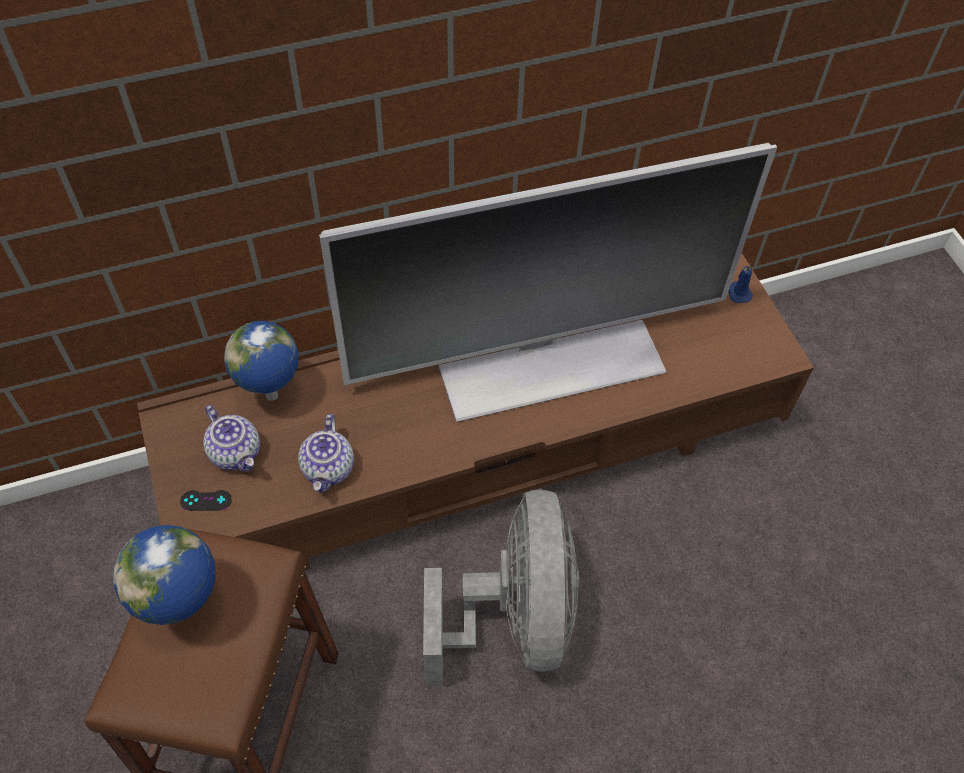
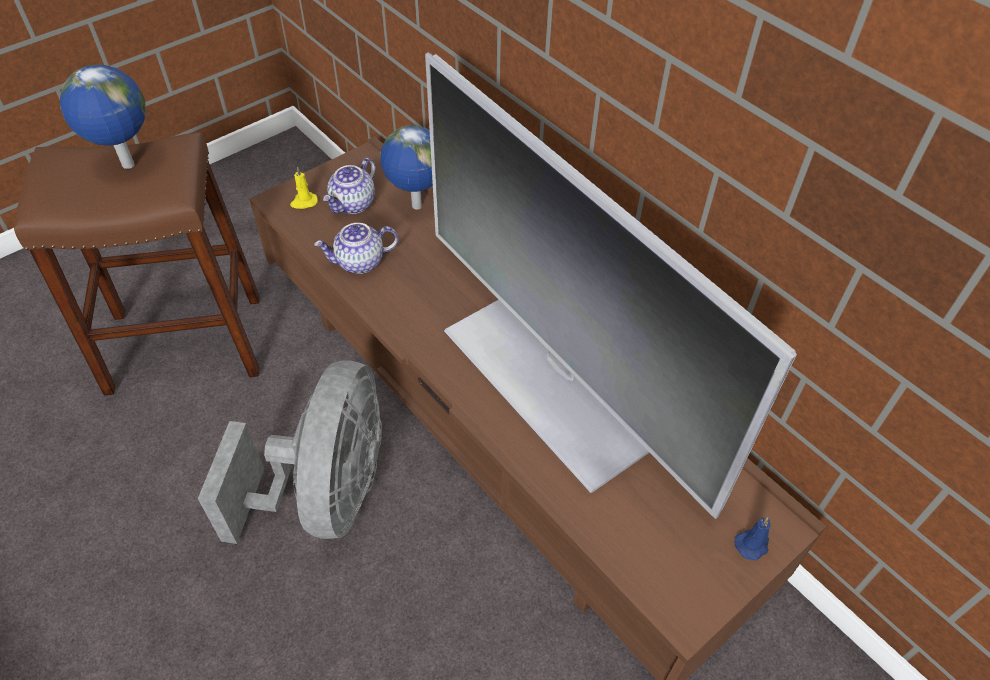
camera: 70 degrees right, 5 degrees down
black game controller [180,490,232,511] -> yellow candle [290,167,318,209]
grey fan [423,489,579,686] -> grey fan turned 60 degrees counterclockwise [198,360,382,544]

